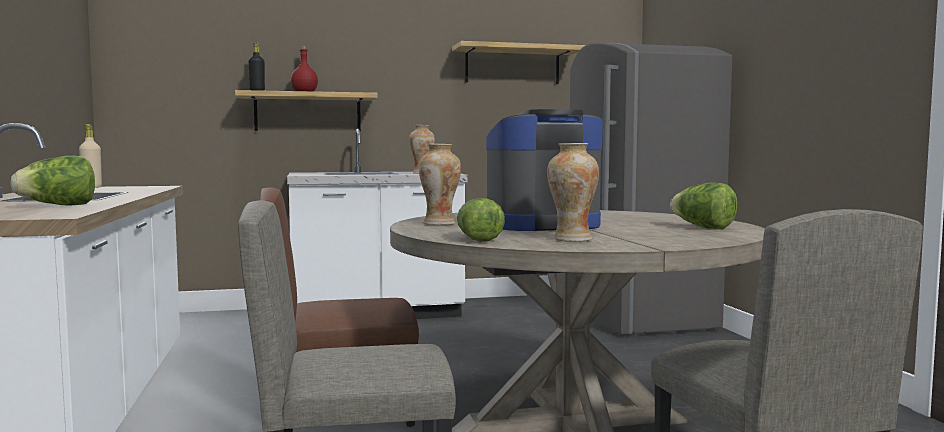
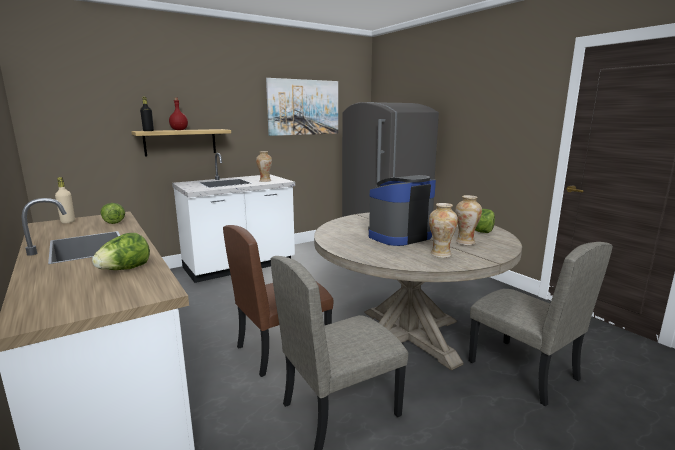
camera: 20 degrees left, 10 degrees up
vase [419,144,461,225] -> vase moved to [455,195,482,245]
shelf [452,41,585,84] -> picture [266,78,338,136]
lettuce [457,198,505,242] -> lettuce moved to [100,203,125,224]

